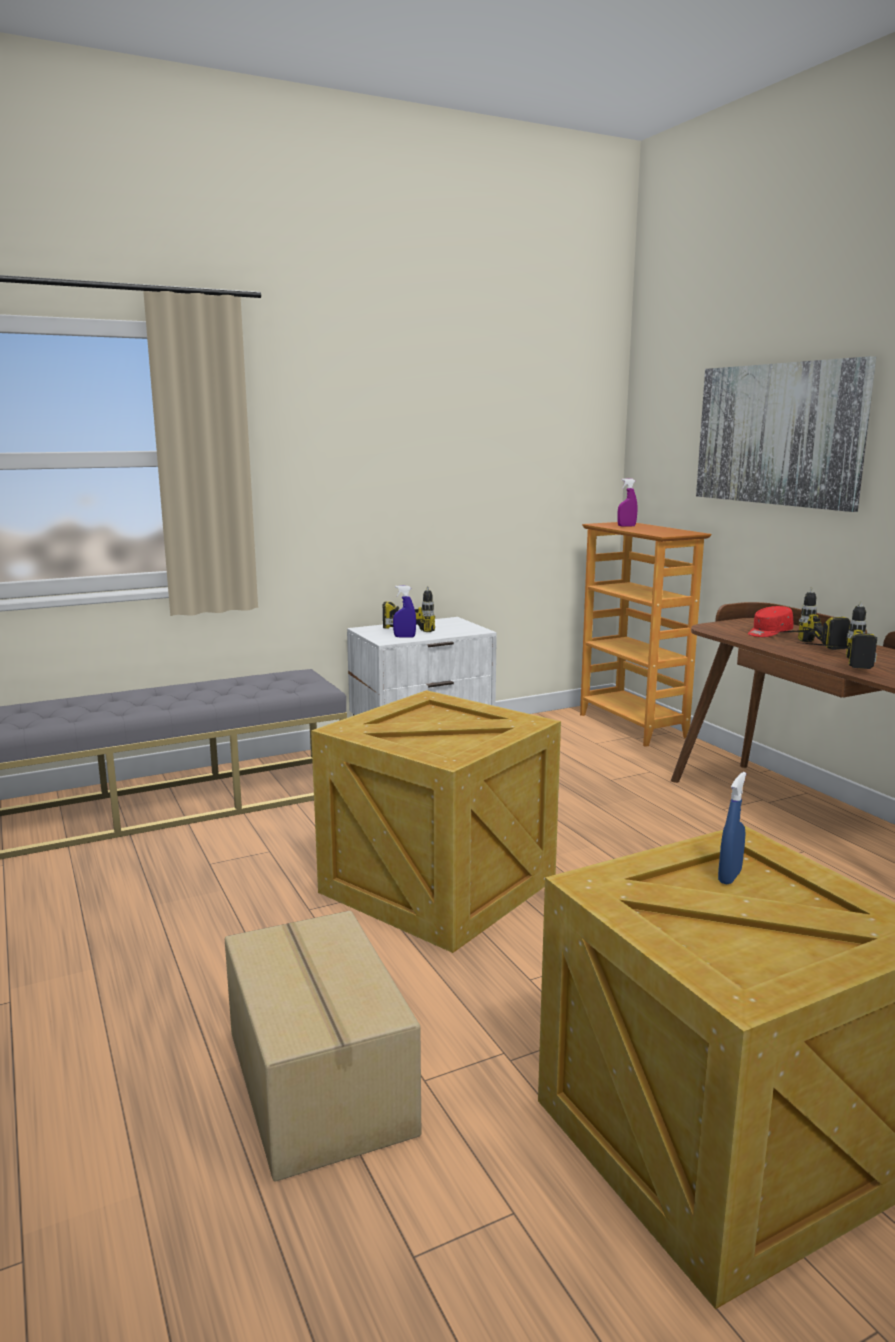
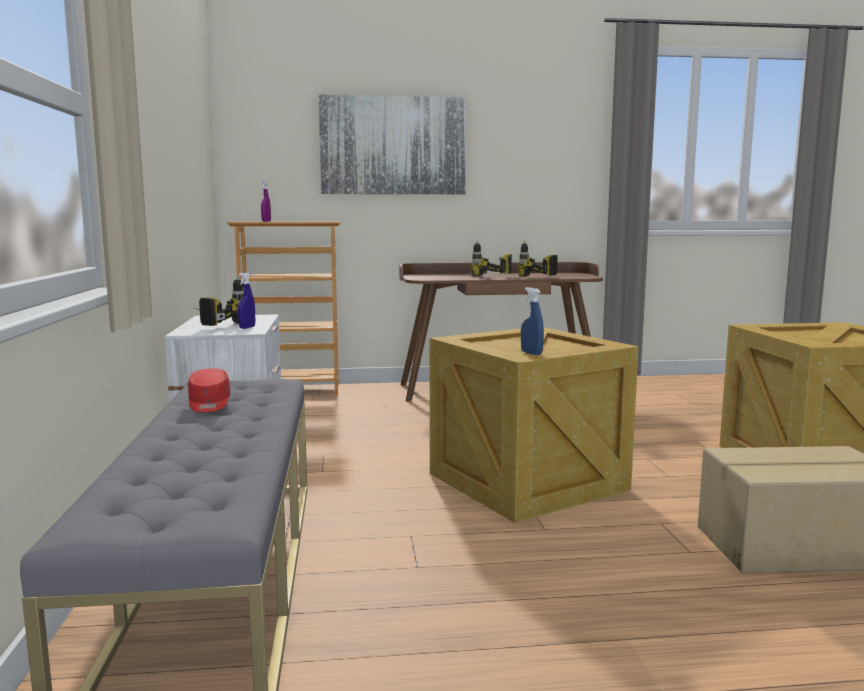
camera: 70 degrees left, 5 degrees down
blue spray bottle [718,772,746,884] -> blue spray bottle moved to [521,287,544,355]
red cap [748,606,794,637] -> red cap moved to [188,368,231,412]

